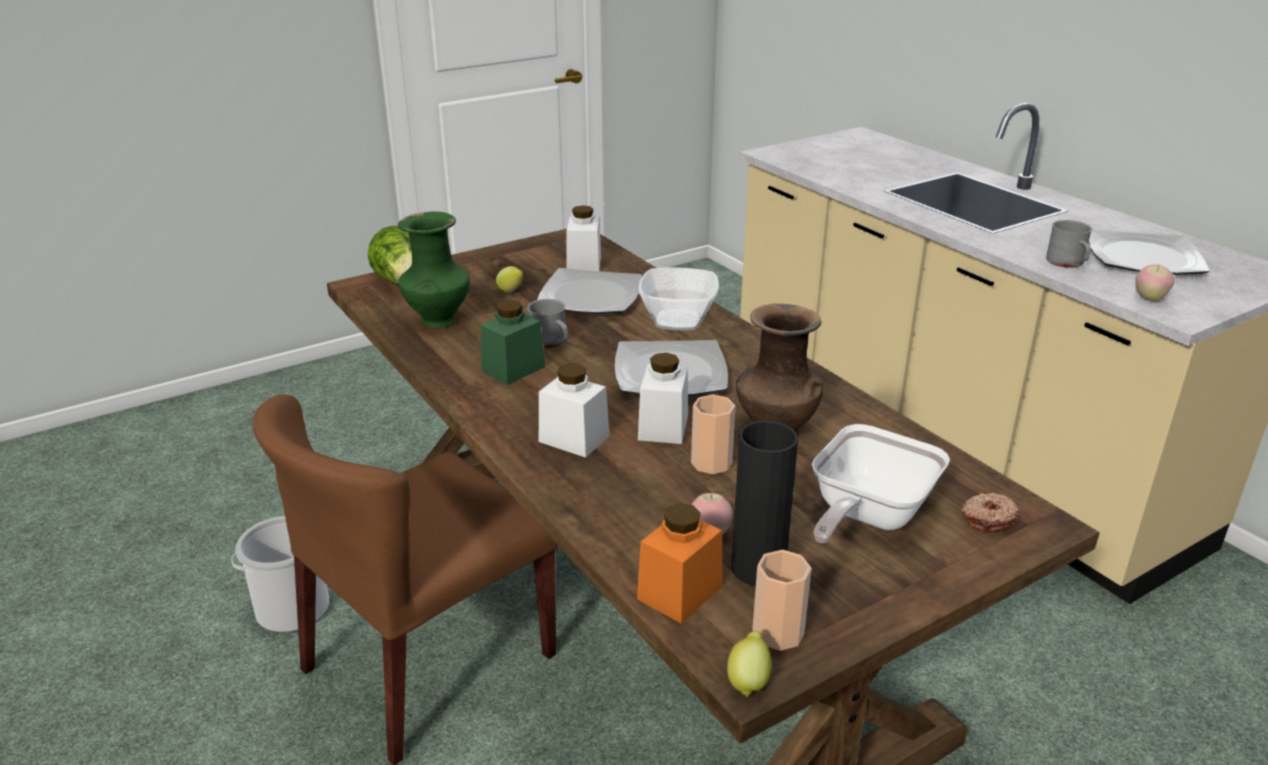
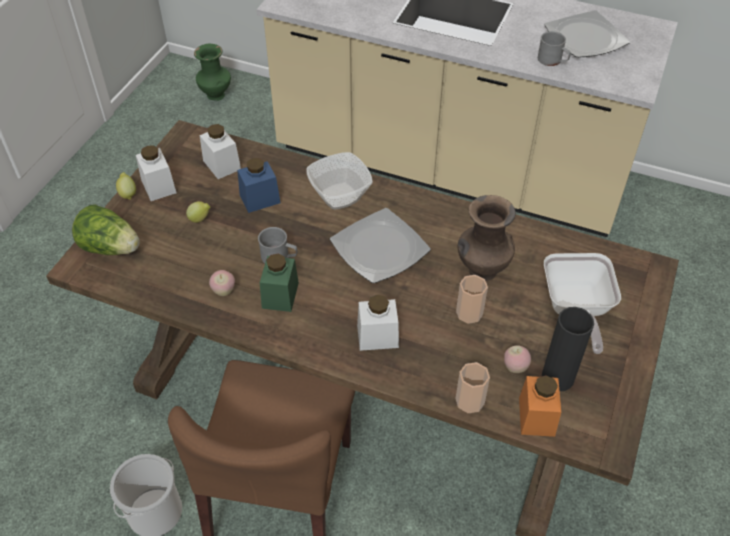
camera: 35 degrees left, 20 degrees up
green vase [398,211,470,329] -> green vase moved to [194,44,231,101]
plate [537,268,642,314] -> blue jar [237,158,281,213]
white jar [638,353,688,444] -> white jar moved to [136,145,177,201]
lemon [727,631,771,697] -> lemon moved to [116,172,136,200]
cup [752,550,811,651] -> cup moved to [456,362,490,413]
donut [962,493,1019,532] -> none
apple [1135,264,1174,301] -> apple moved to [209,270,235,296]

